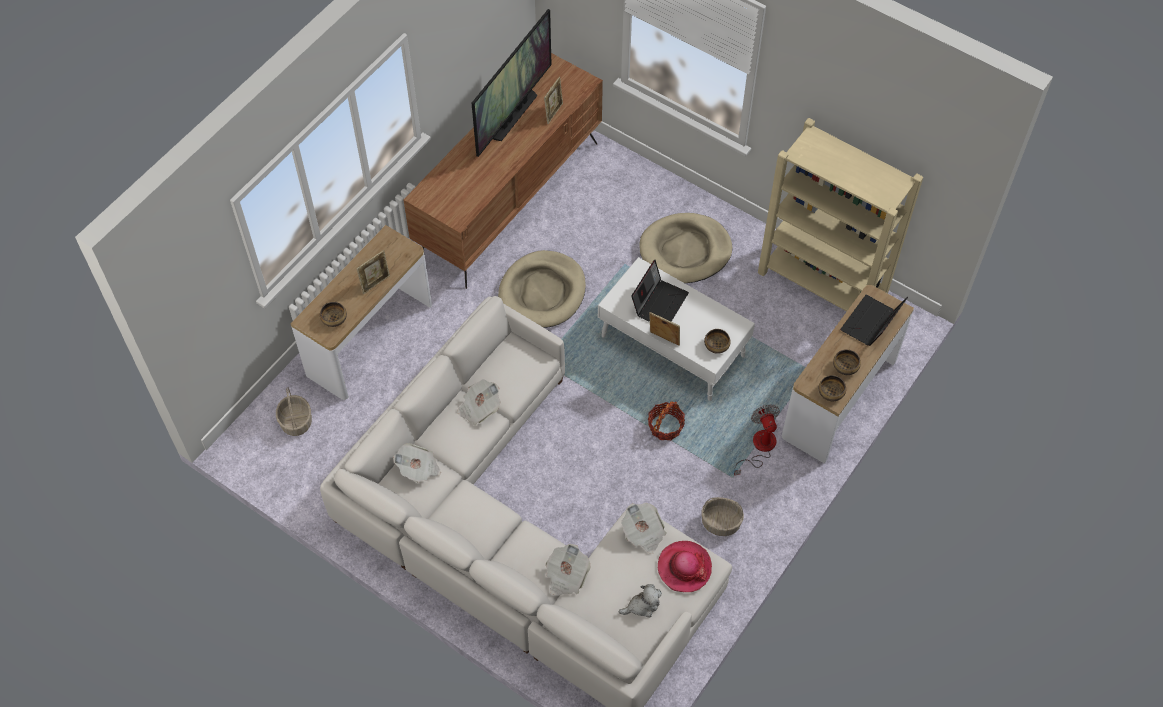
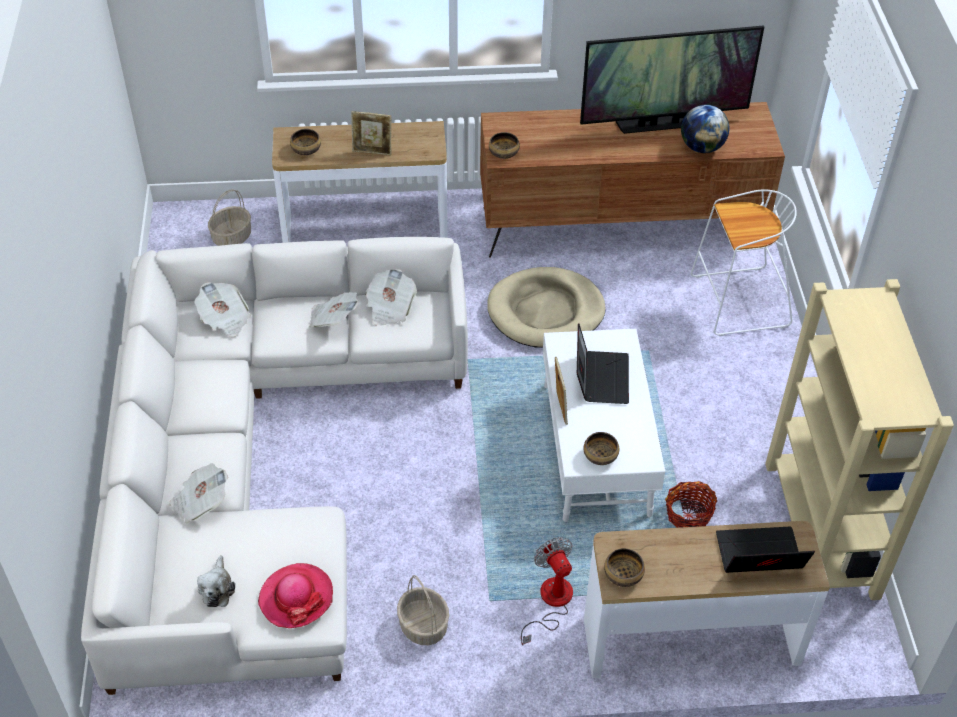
camera: 50 degrees right, 10 degrees down
picture frame [544,77,563,124] -> globe [681,105,729,153]
plush toy [619,584,662,618] -> plush toy turned 60 degrees clockwise [197,555,235,607]
newspaper [621,503,666,554] -> newspaper moved to [365,269,417,326]
laptop [631,260,689,322] -> laptop turned 75 degrees counterclockwise [577,324,629,404]
beige dog bed [639,213,732,283] -> none
basket [648,402,685,440] -> basket moved to [665,481,717,528]
fan [734,405,780,476] -> fan turned 60 degrees counterclockwise [521,537,573,646]
bowl [833,349,861,375] -> bowl moved to [489,132,520,159]
none -> white stool [691,189,797,336]

